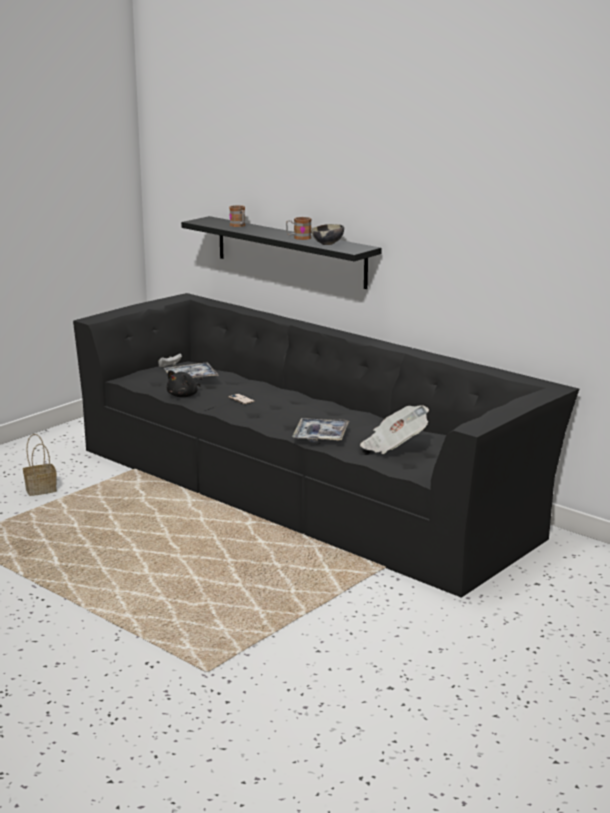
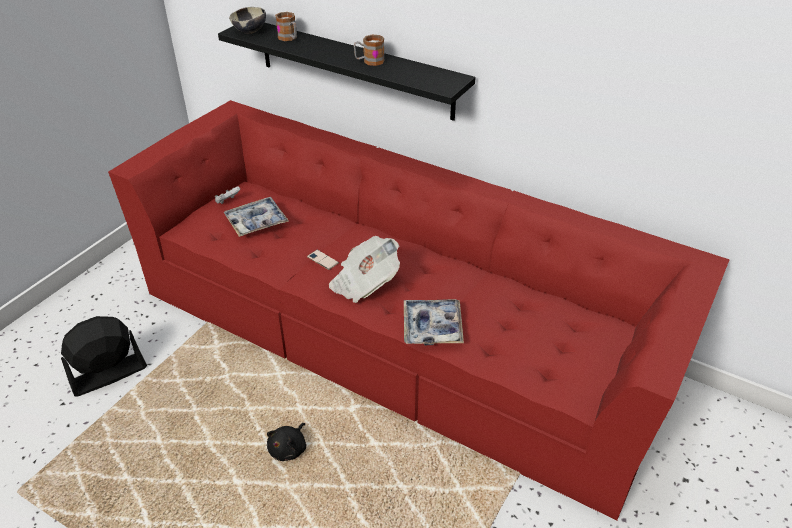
camera: 10 degrees left, 20 degrees up
basket [23,434,57,496] -> black fan [61,316,147,397]
black sofa [73,293,579,598] -> red sofa [108,100,730,520]
black plush toy [166,370,201,397] -> black plush toy moved to [267,423,306,461]
bowl [311,224,344,245] -> bowl moved to [229,7,266,34]
newspaper [360,405,429,454] -> newspaper moved to [329,236,400,303]

